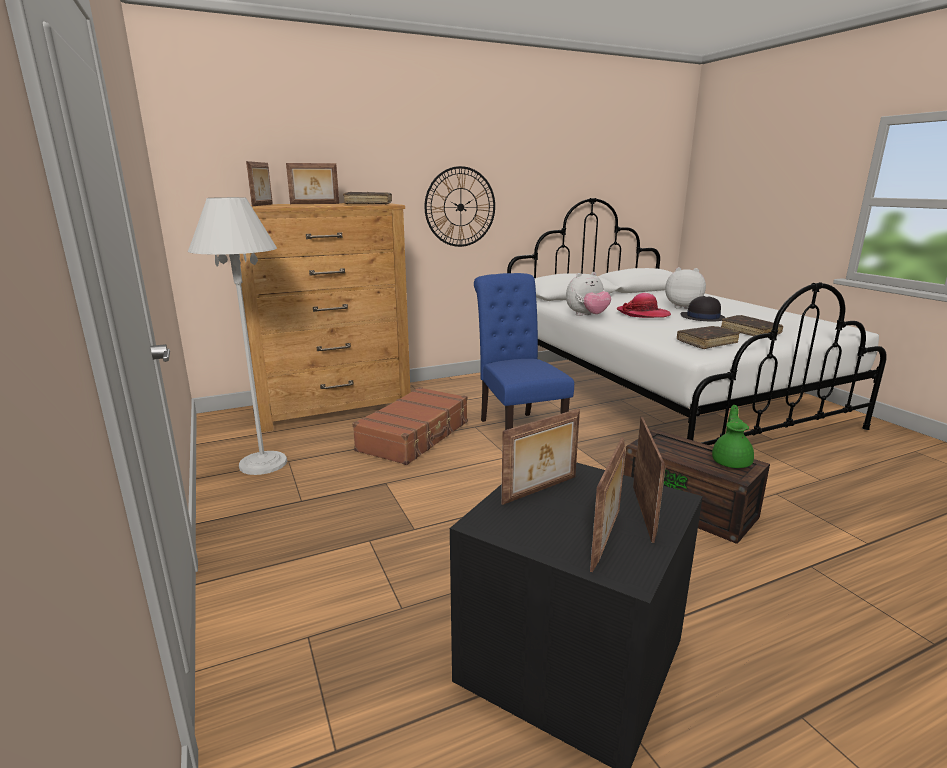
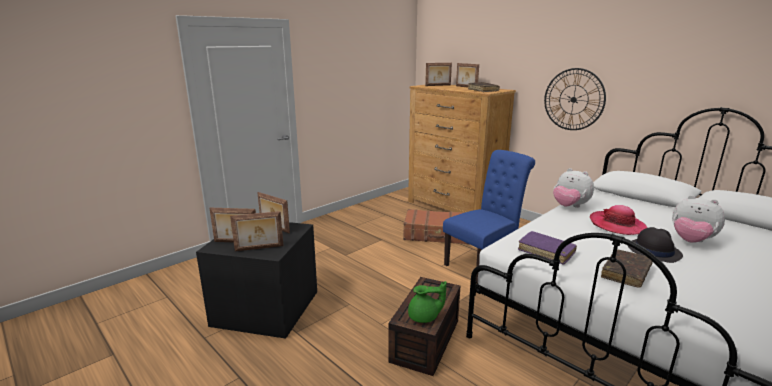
camera: 70 degrees right, 0 degrees up
white floor lamp [188,197,287,475] -> none
plush toy [665,267,706,309] -> plush toy turned 135 degrees clockwise [672,195,725,243]
brown book [677,326,740,349] -> purple book [518,231,577,265]

